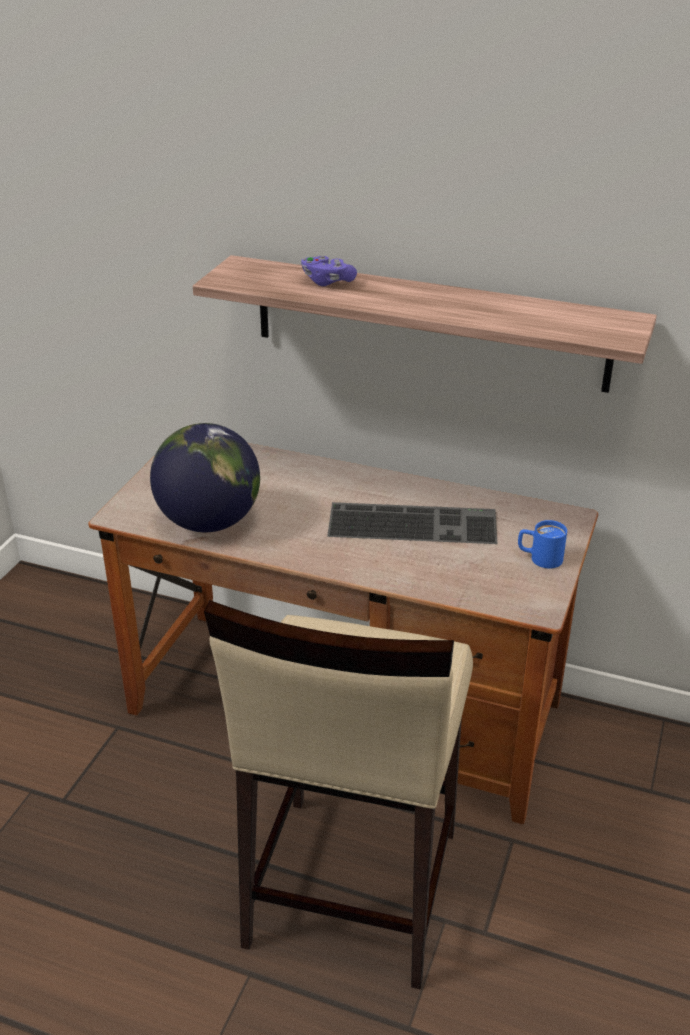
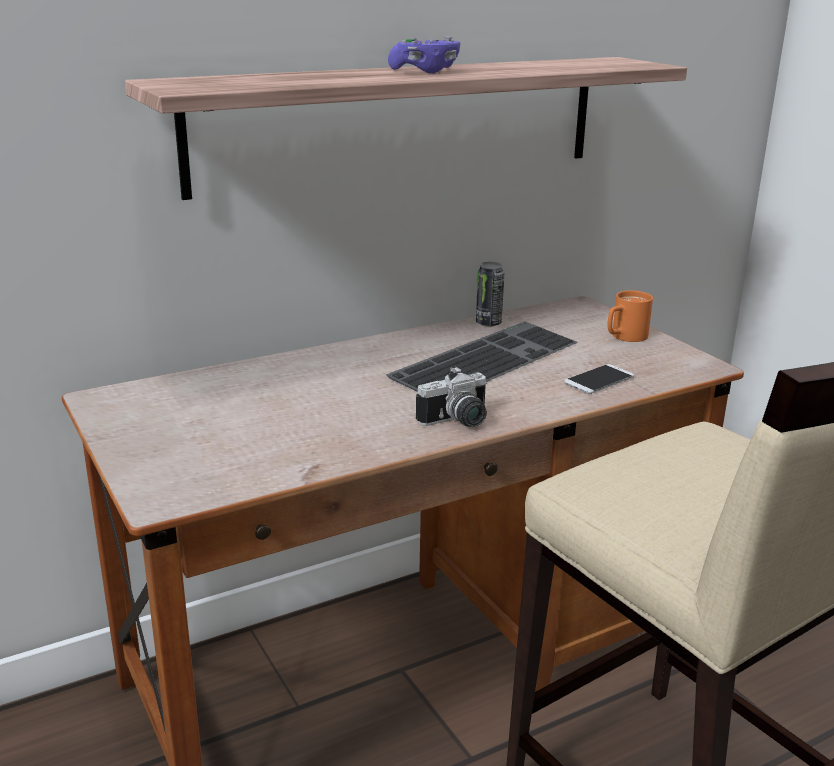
camera: 50 degrees left, 10 degrees down
globe [150,423,260,532] -> none
purple game controller [301,255,357,286] -> purple game controller moved to [388,36,460,73]
blue mug [518,520,567,569] -> orange mug [608,290,653,342]
none -> camera [416,367,487,427]
none -> can [476,262,504,327]
none -> phone [564,364,634,394]

